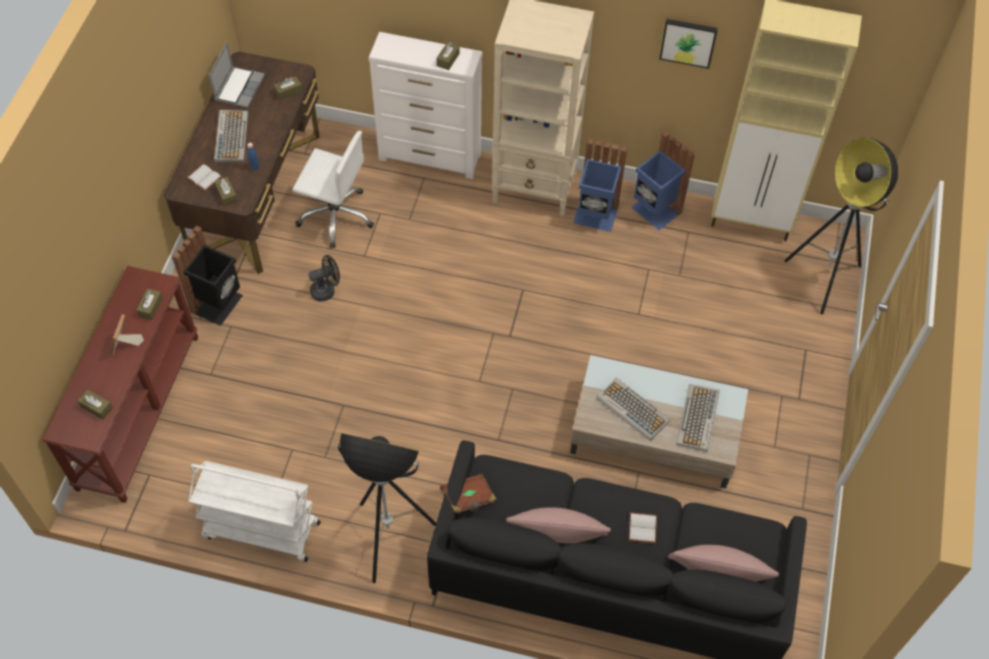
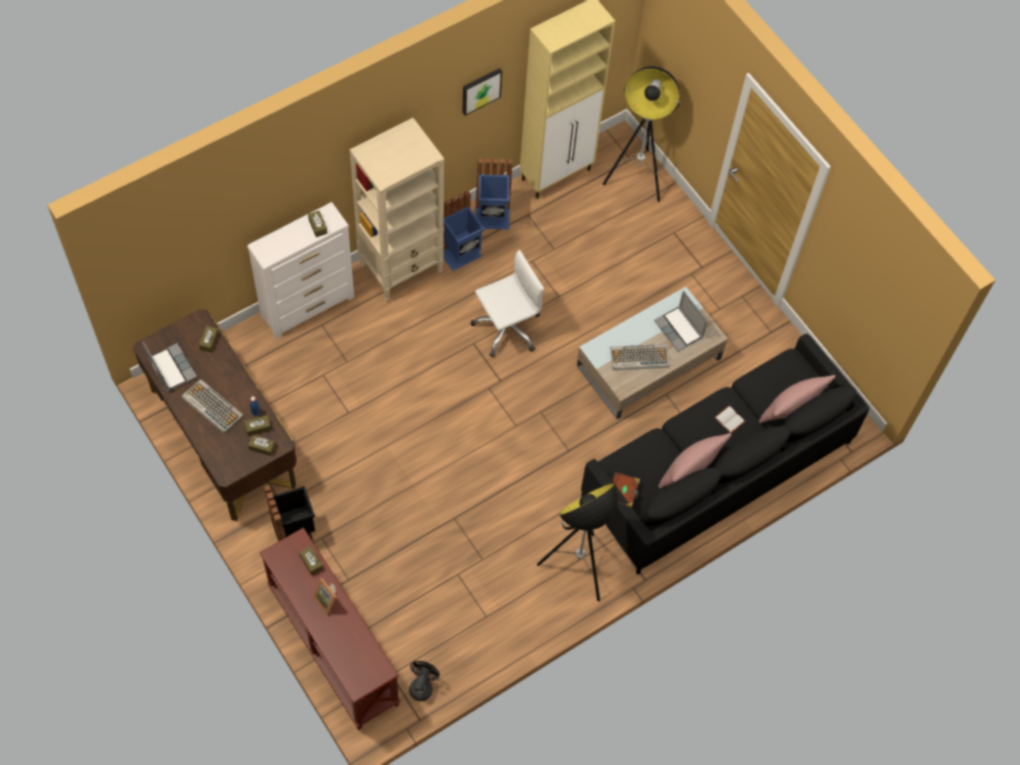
camera: 50 degrees left, 5 degrees up
brown tissue box [78,390,113,419] -> brown tissue box moved to [244,415,271,436]
white book [187,164,222,191] -> none
white cart [188,461,321,562] -> none
white office chair [292,131,374,248] -> white office chair moved to [471,250,544,357]
black fan [308,255,340,302] -> black fan moved to [409,661,440,701]
keyboard [676,384,720,452] -> laptop [654,291,708,351]

